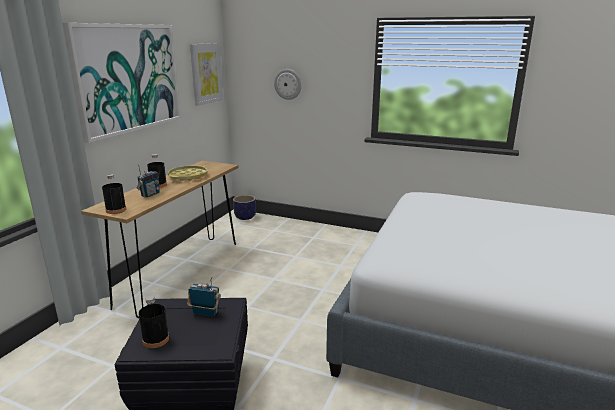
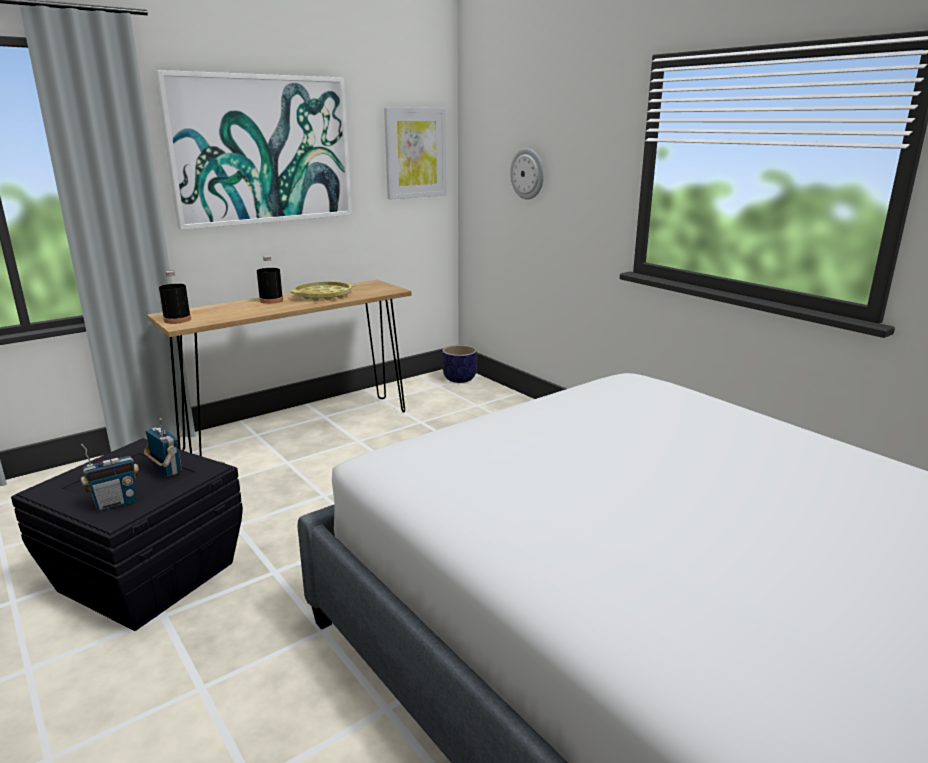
camera: 30 degrees right, 0 degrees up
radio [137,164,160,198] -> radio moved to [81,444,139,511]
black bottle [139,296,169,348] -> none

